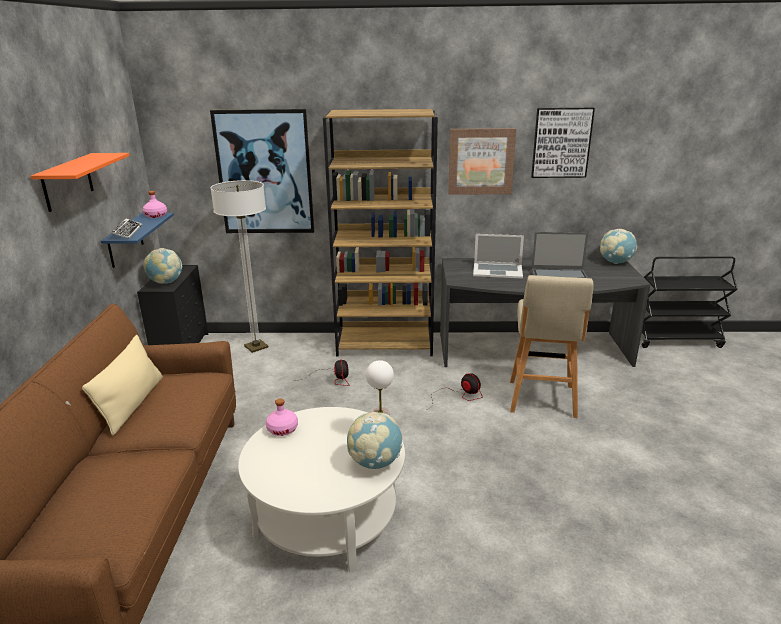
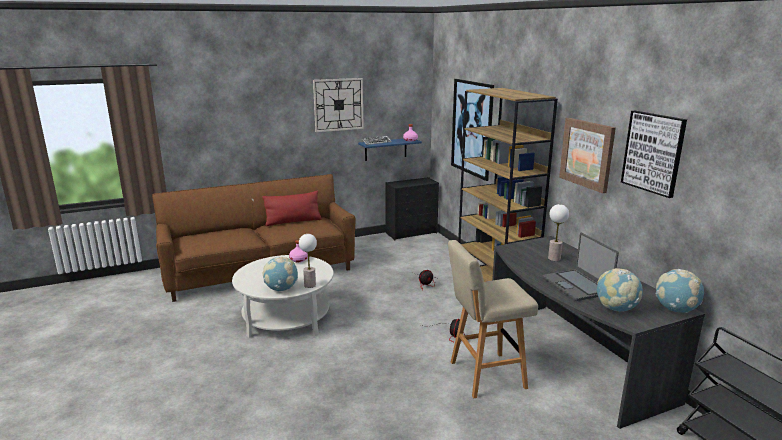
camera: 65 degrees right, 5 degrees down
orange shelf [31,153,130,212] -> wall clock [313,78,364,132]
beige pillow [82,335,163,435] -> red pillow [262,191,322,226]
globe [143,248,182,284] -> globe moved to [597,268,643,312]
floor lamp [210,180,268,353] -> none
laptop [473,234,524,279] -> table lamp [548,204,569,261]

